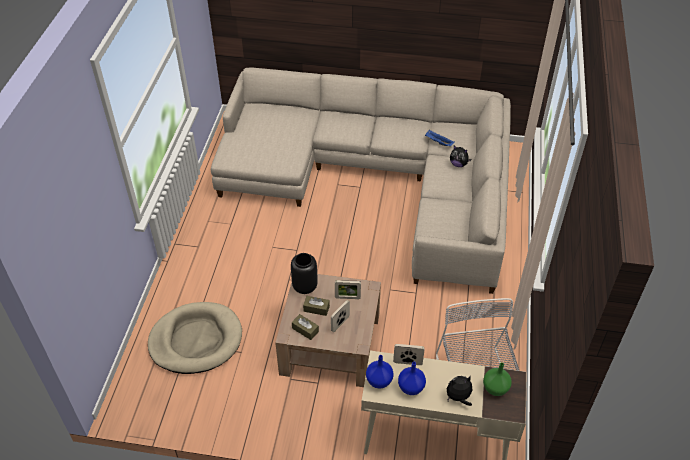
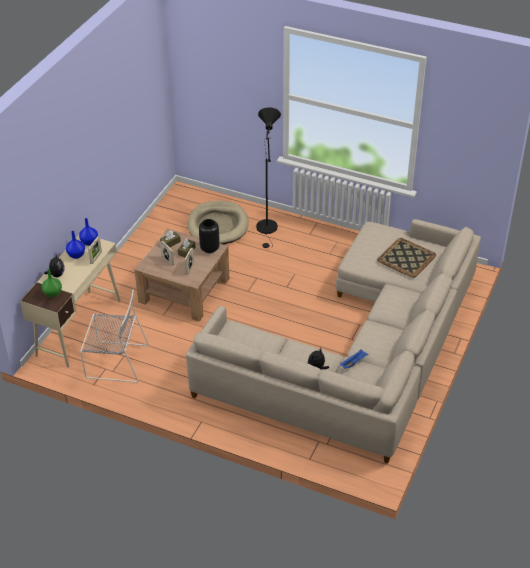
camera: 105 degrees right, 5 degrees down
none -> black floor lamp [256,107,281,249]
none -> tray [377,238,436,278]

